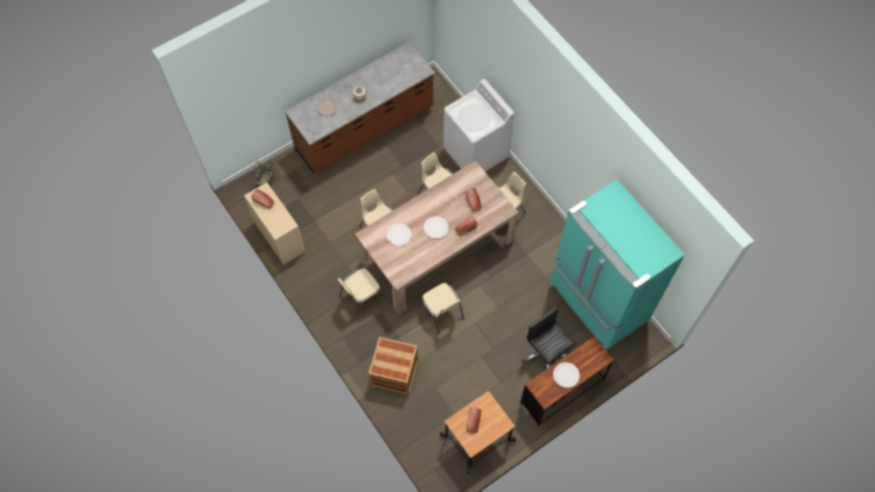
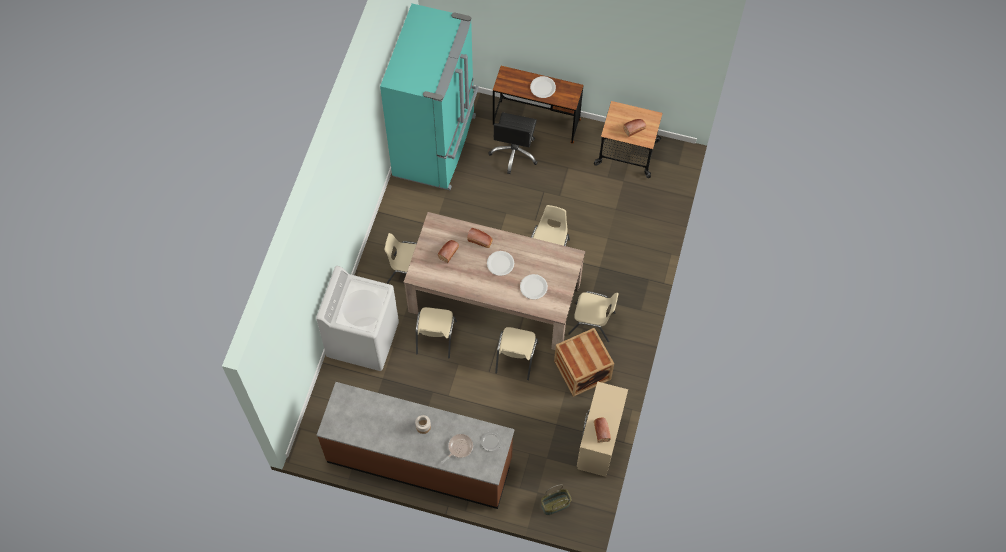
camera: 130 degrees left, 0 degrees up
crate [368,337,418,395] -> crate moved to [554,328,614,397]

